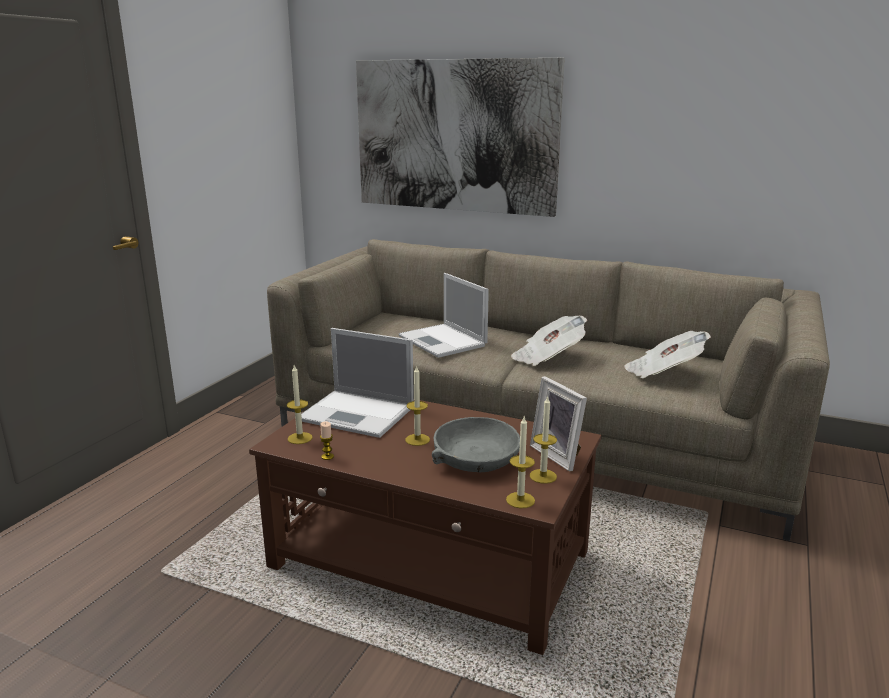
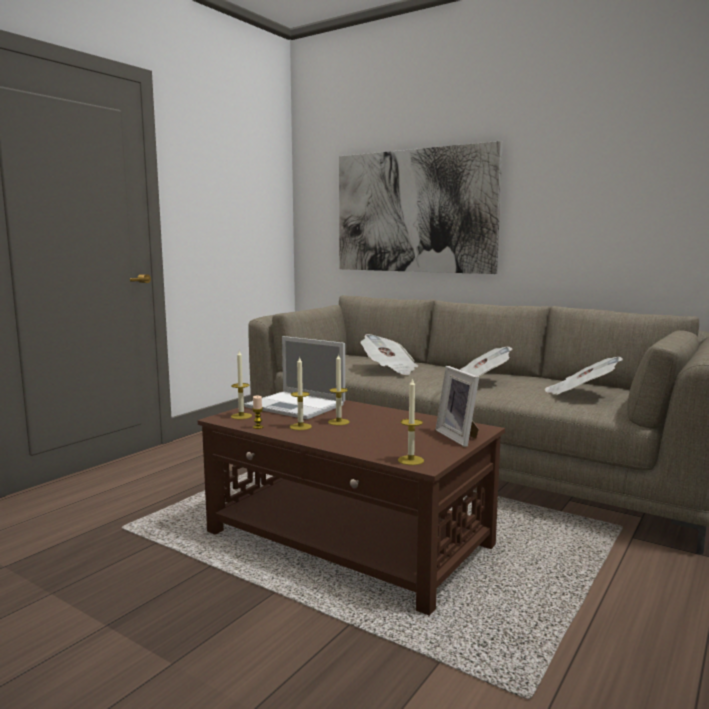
camera: 10 degrees right, 10 degrees down
laptop [399,273,489,358] -> newspaper [361,334,418,375]
grey bowl [432,417,520,472] -> none
candle [530,395,557,484] -> candle moved to [290,356,312,430]

